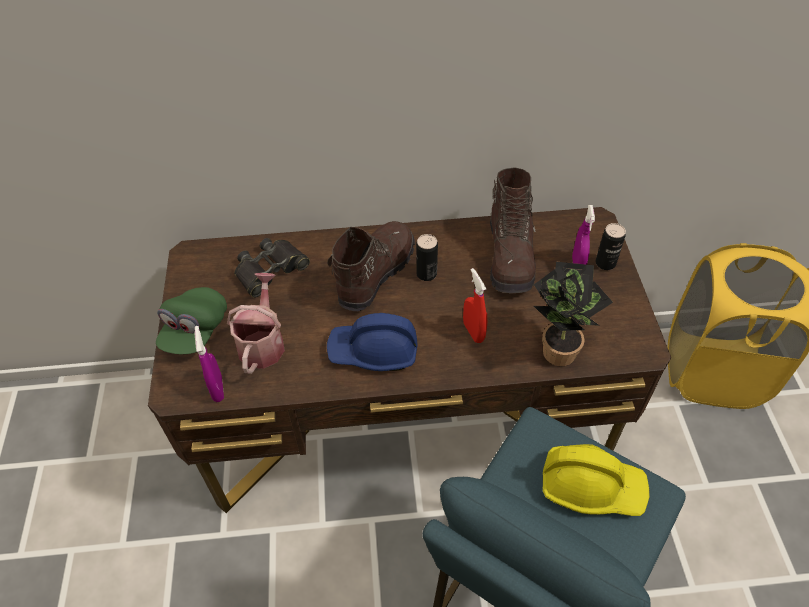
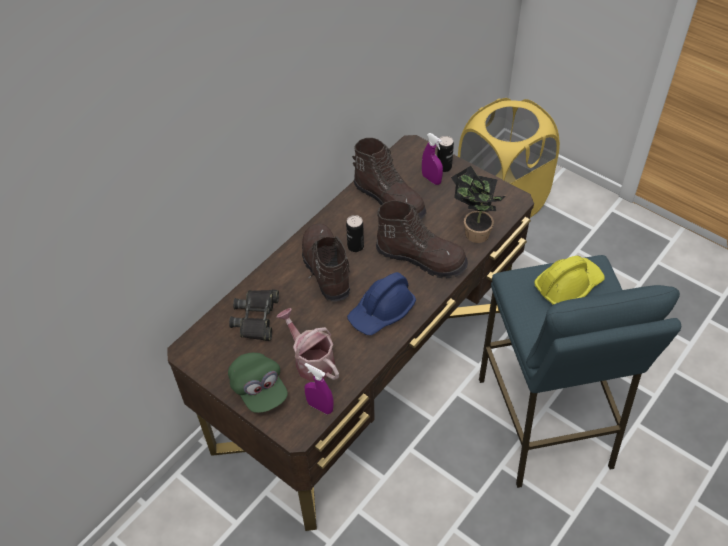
camera: 45 degrees left, 0 degrees up
red spray bottle [463,268,487,343] -> brown boot [376,200,468,278]

